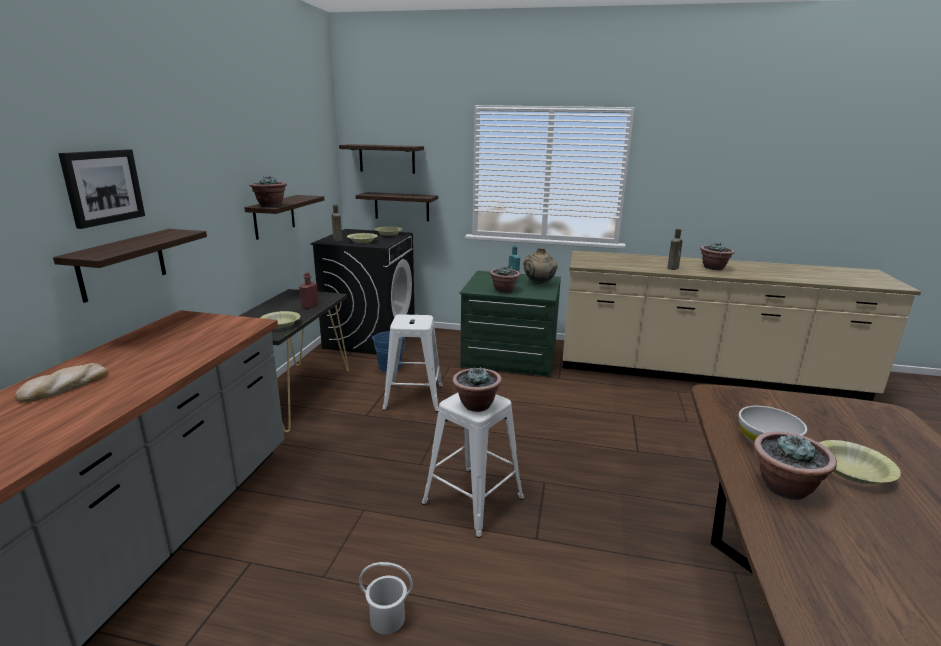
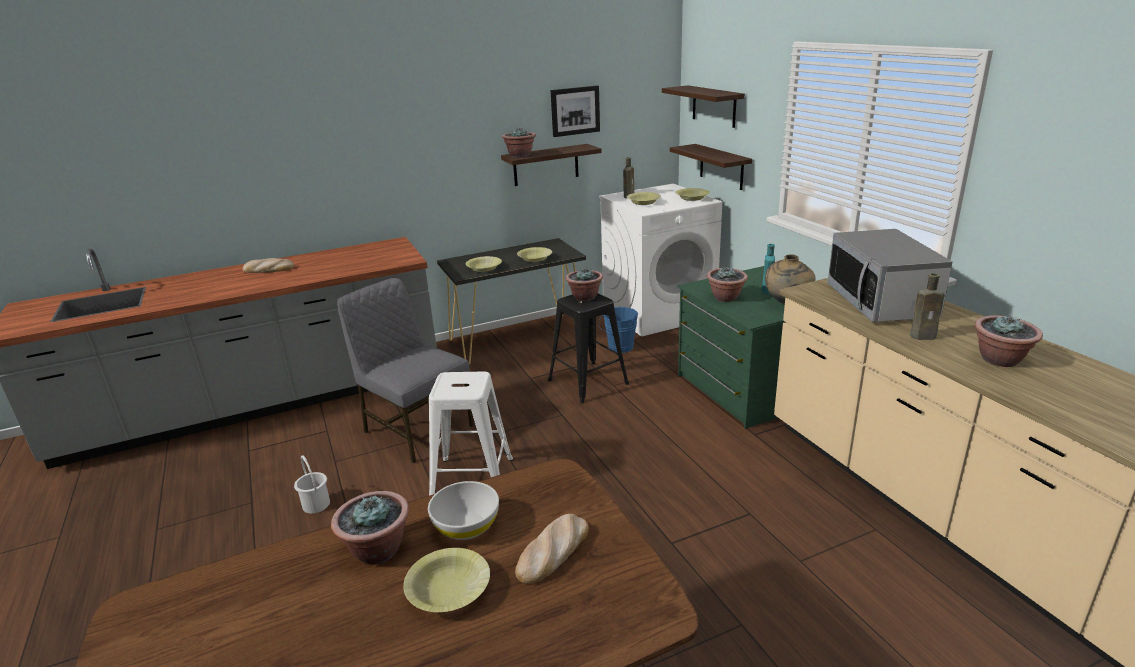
camera: 55 degrees right, 5 degrees up
shelf [53,229,207,303] -> none
picture [58,149,145,229] -> picture moved to [551,86,600,137]
red bottle [299,272,319,309] -> yellow bowl [517,247,552,262]
black washing machine [310,229,415,355] -> white washing machine [599,184,722,337]
white stool [382,314,443,412] -> black stool [548,293,629,404]
potted plant [452,367,502,412] -> potted plant moved to [566,268,603,302]
none -> grey chair [337,278,474,463]
none -> bread [515,514,589,584]
none -> microwave [827,229,952,322]

